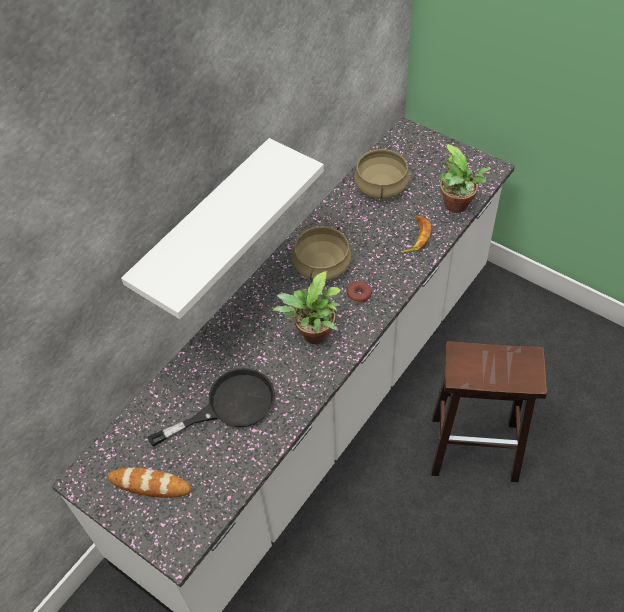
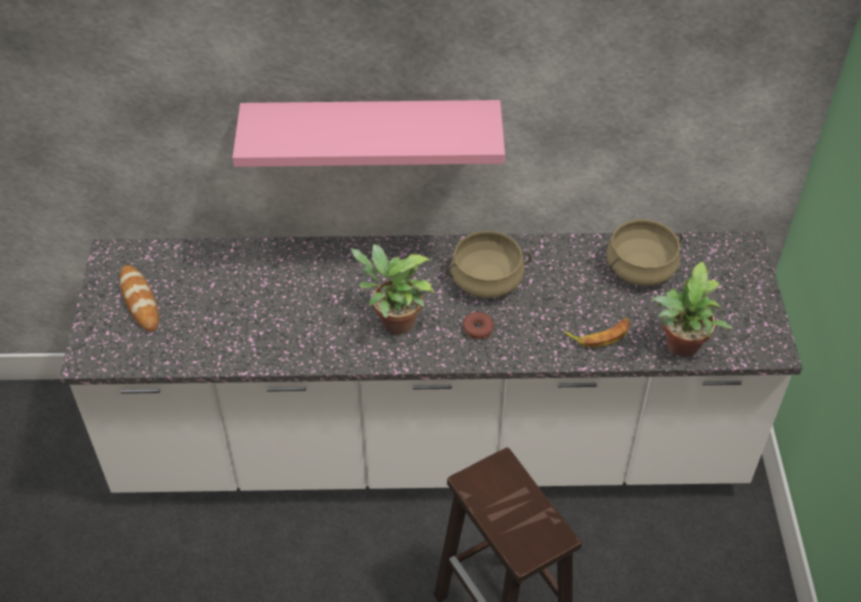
camera: 50 degrees right, 5 degrees down
white shelf [121,138,324,319] -> pink shelf [232,100,505,167]
black frying pan [148,368,275,446] -> none

